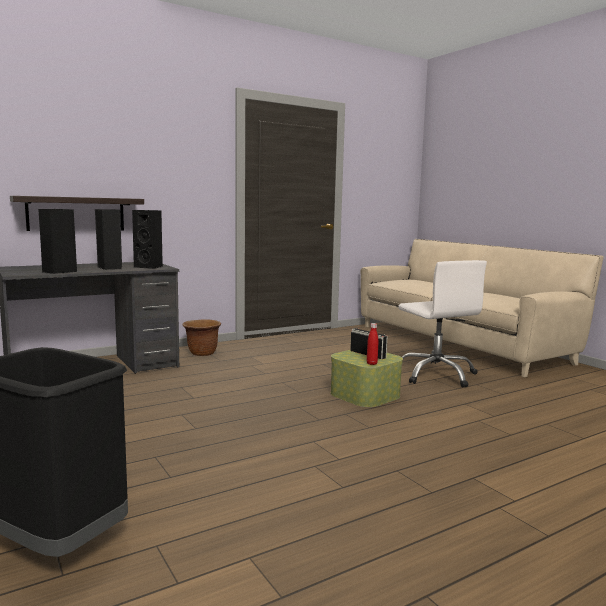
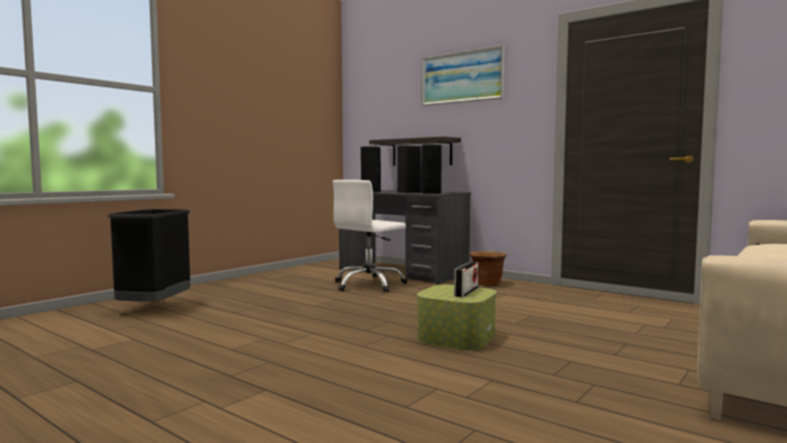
camera: 70 degrees right, 5 degrees down
red bottle [367,323,378,365] -> none
white office chair [399,260,487,388] -> white office chair moved to [333,180,407,292]
none -> picture [421,45,505,106]

